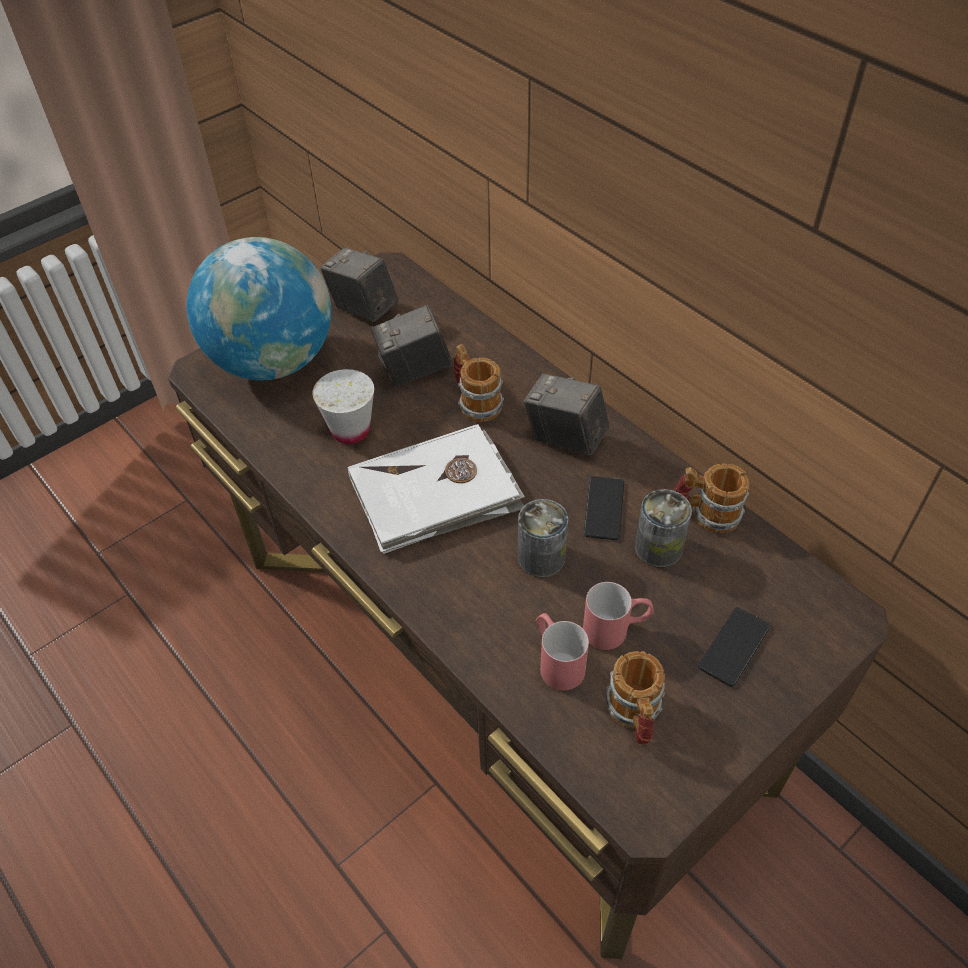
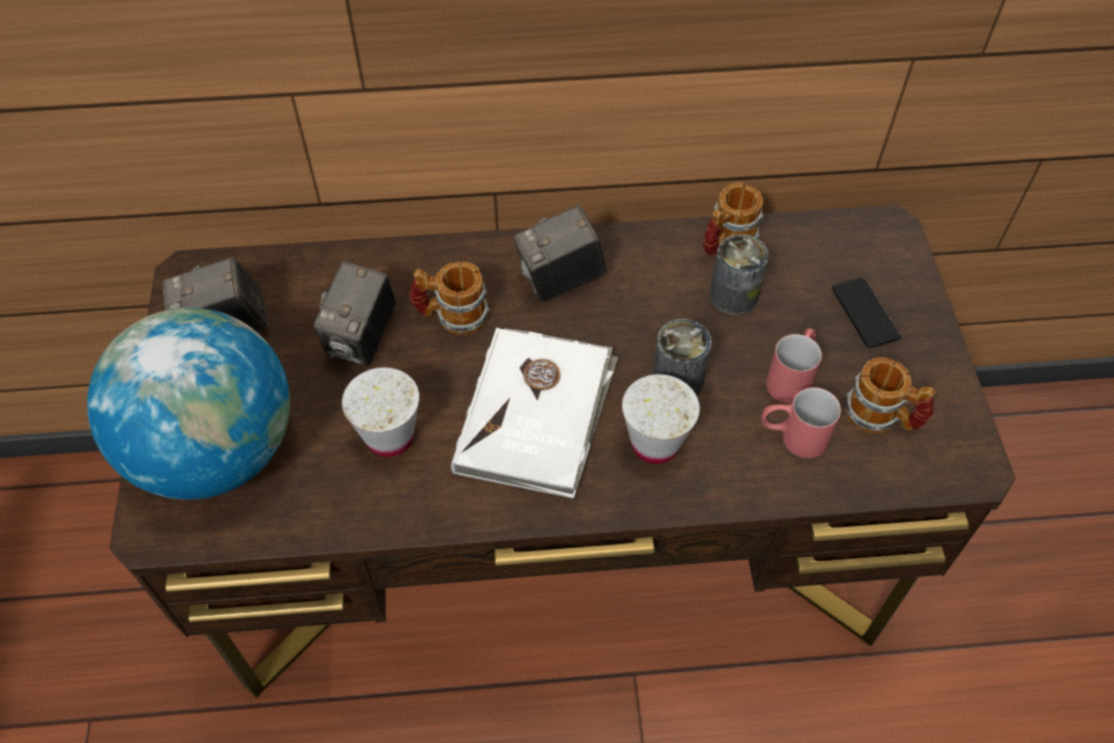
camera: 55 degrees left, 5 degrees up
phone [584,476,624,540] -> none
none -> white cup [622,374,700,464]

